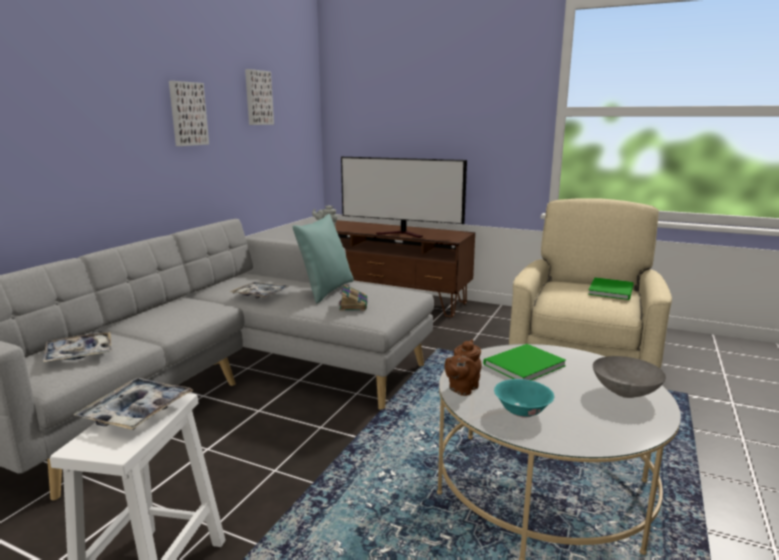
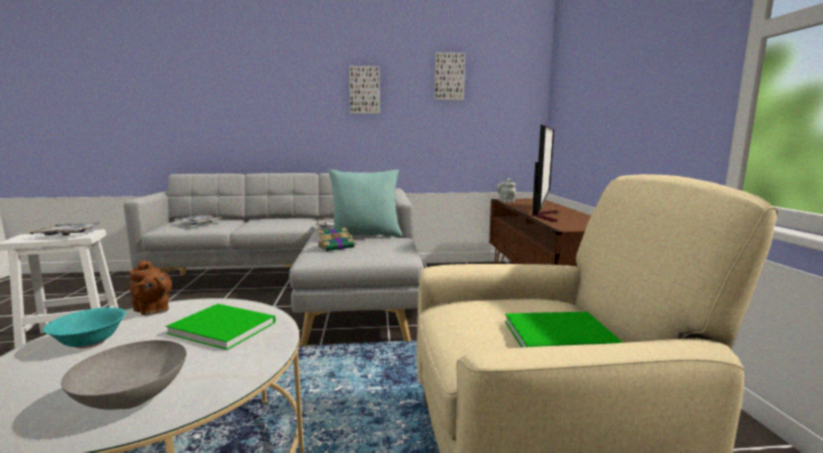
camera: 60 degrees right, 5 degrees down
television [341,157,467,238] -> television turned 150 degrees counterclockwise [532,125,559,221]
brown teapot [444,339,482,396] -> brown teapot turned 150 degrees counterclockwise [129,260,172,315]

